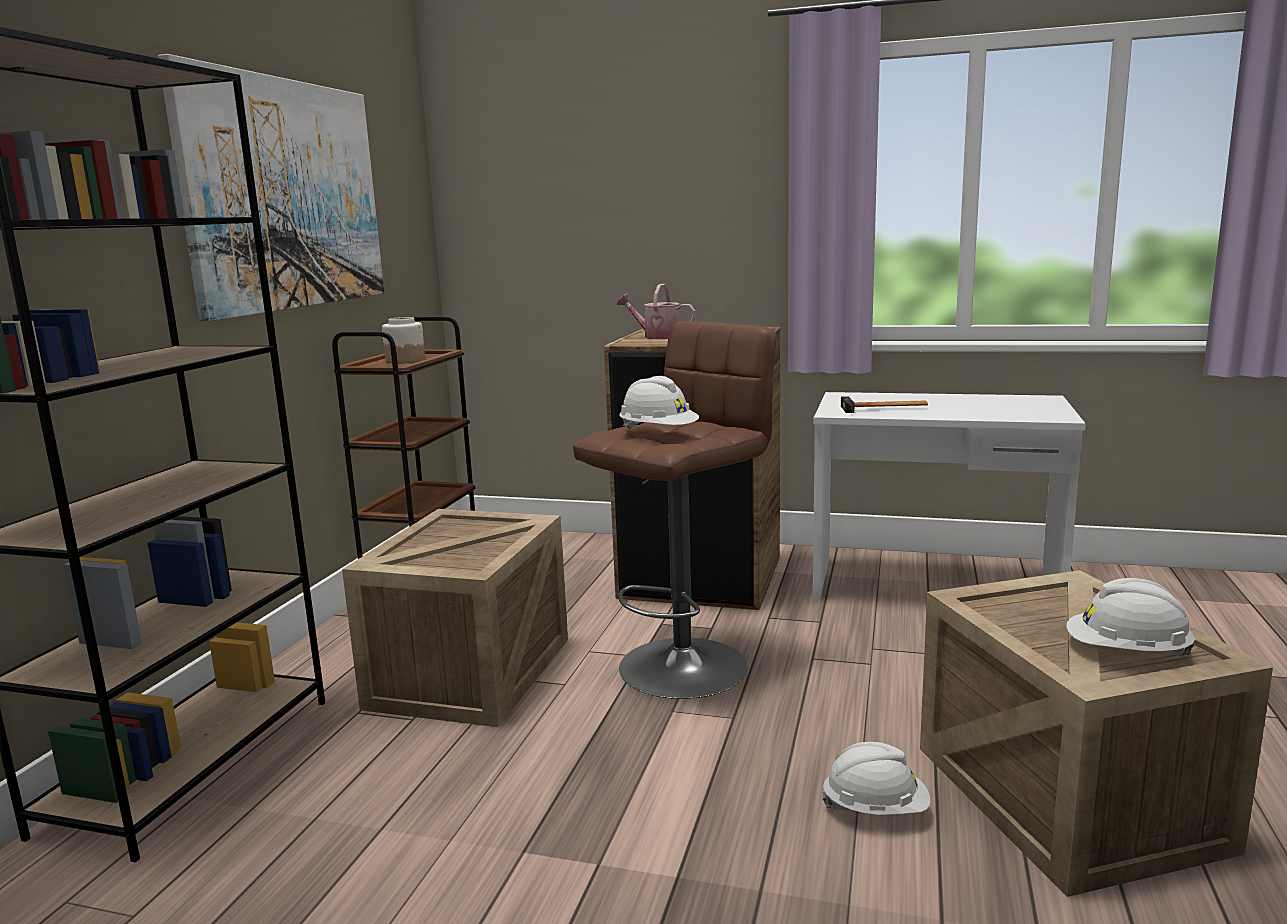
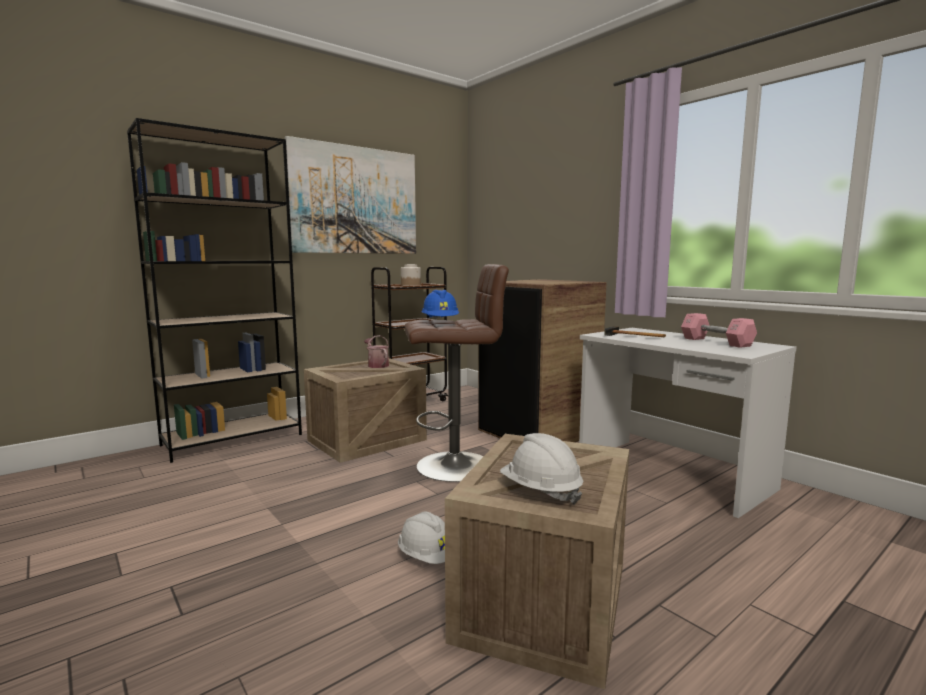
camera: 35 degrees right, 5 degrees down
watering can [617,284,695,339] -> watering can moved to [364,335,389,368]
white hard hat [620,376,699,429] -> blue hard hat [421,290,459,320]
none -> pink dumbbell [681,313,757,348]

